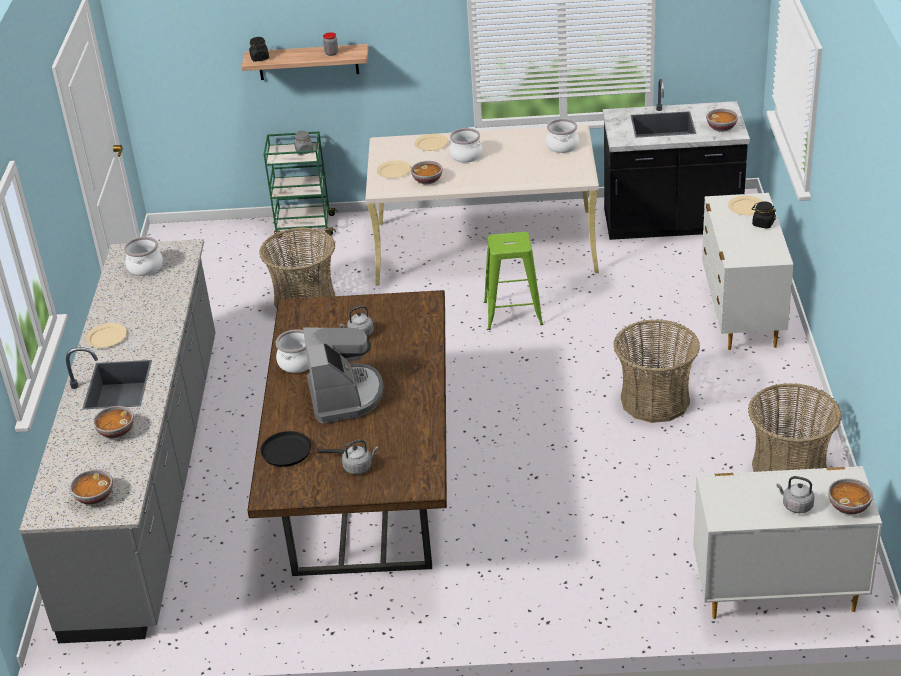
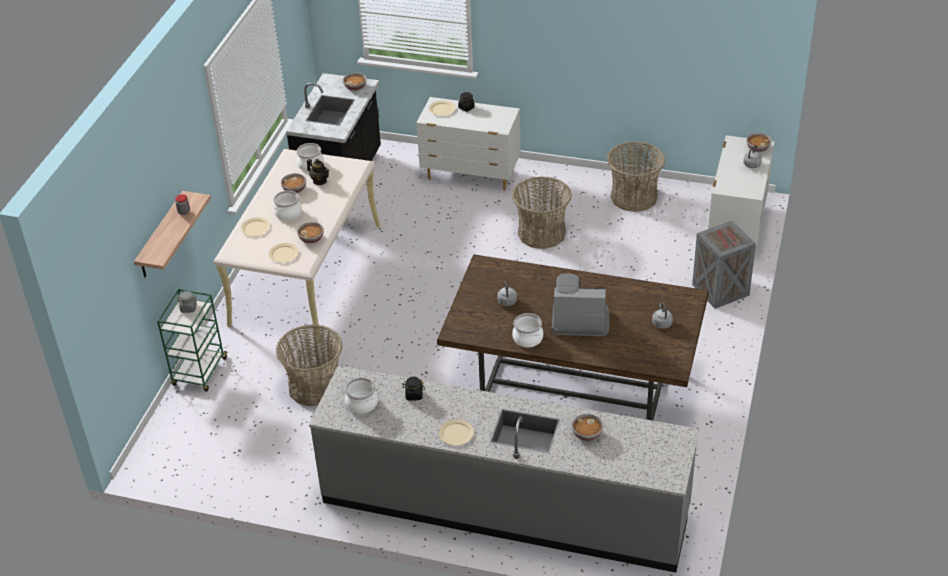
camera: 75 degrees left, 5 degrees up
bowl [70,470,113,505] -> bowl moved to [281,173,306,193]
black jar [249,37,269,62] -> black jar moved to [402,377,425,401]
black frying pan [260,431,345,467] -> none
green stool [484,232,543,330] -> none
none -> teapot [307,159,329,185]
none -> crate [692,221,756,309]

